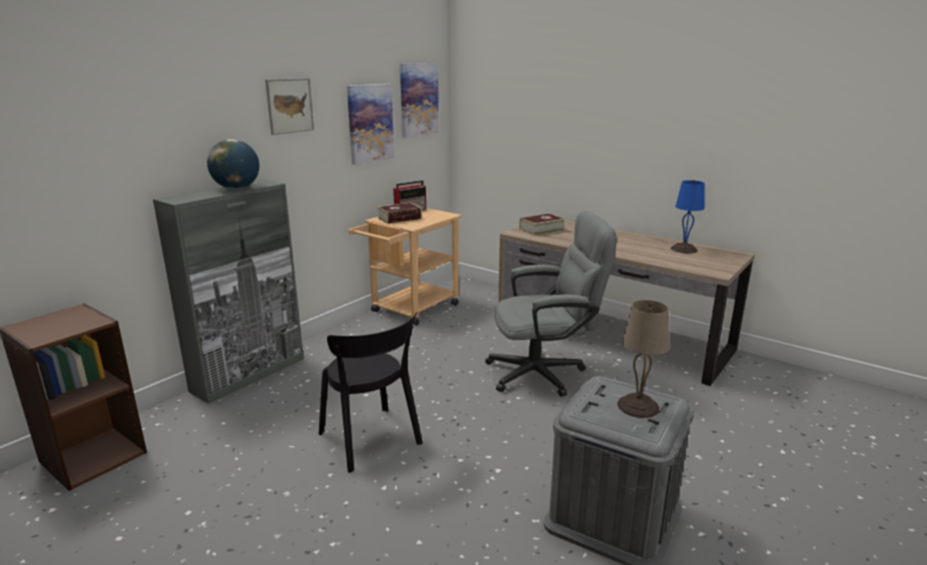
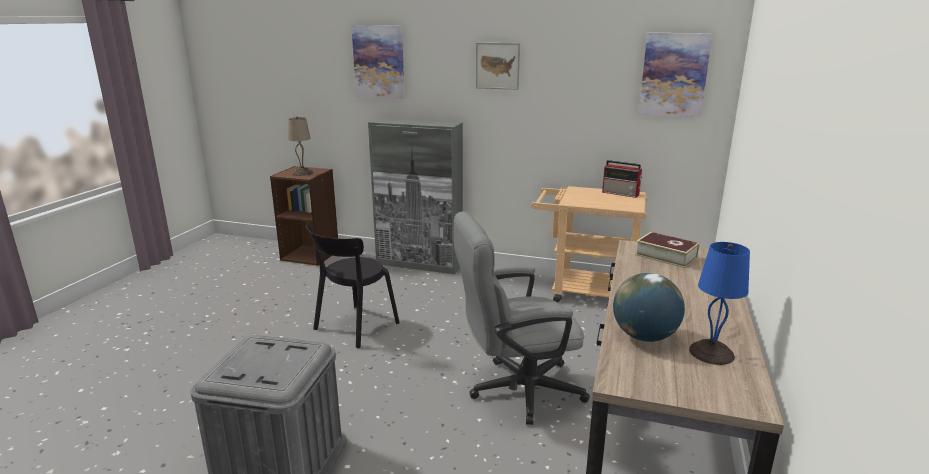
camera: 70 degrees right, 0 degrees up
globe [207,139,259,189] -> globe moved to [613,273,685,342]
picture [347,84,394,165] -> picture moved to [351,25,405,99]
book [377,203,422,224] -> none
grey office chair [485,211,617,397] -> grey office chair turned 105 degrees clockwise [453,212,590,425]
beige table lamp [617,300,669,418] -> beige table lamp moved to [288,117,313,176]

